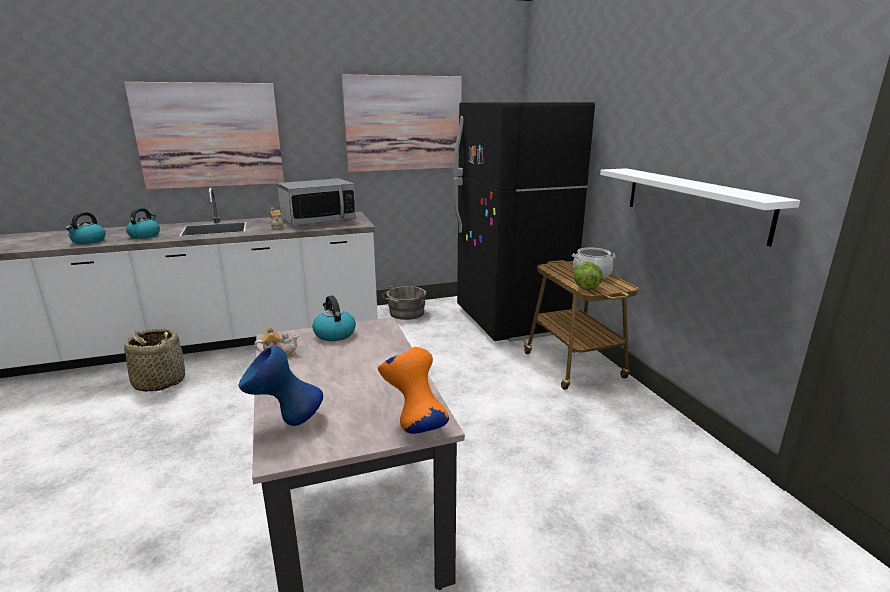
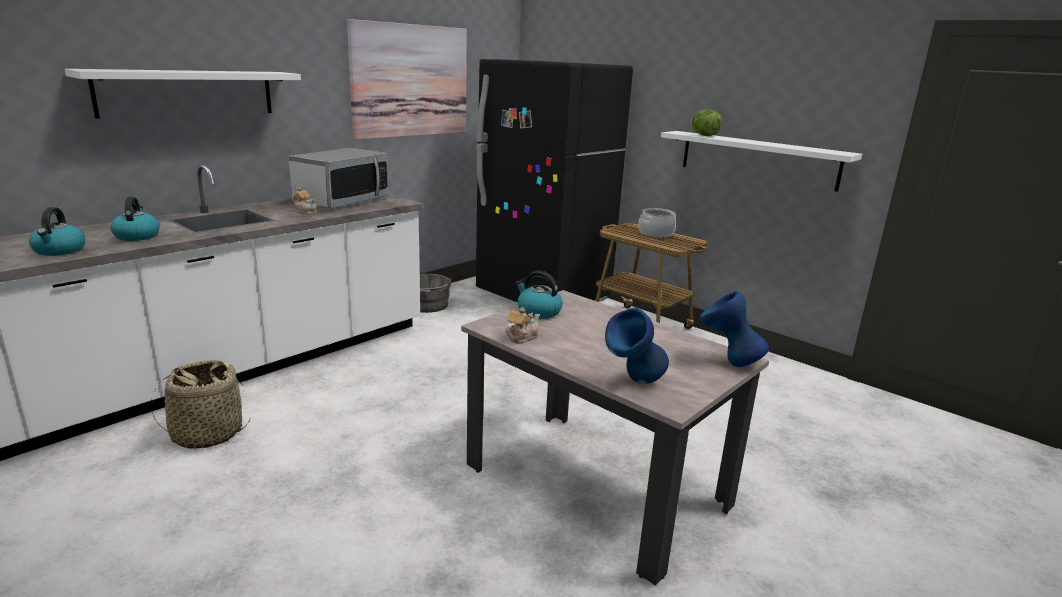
camera: 30 degrees left, 0 degrees up
picture [124,82,284,189] -> white shelf [65,69,301,119]
orange vase [378,347,449,434] -> blue vase [700,291,769,367]
lettuce [574,262,603,290] -> lettuce moved to [691,109,722,136]

